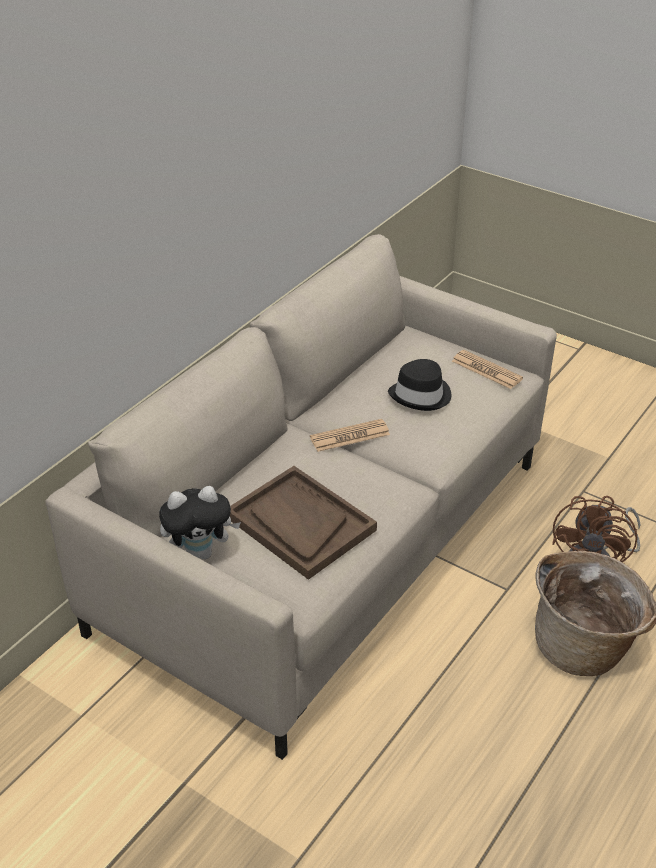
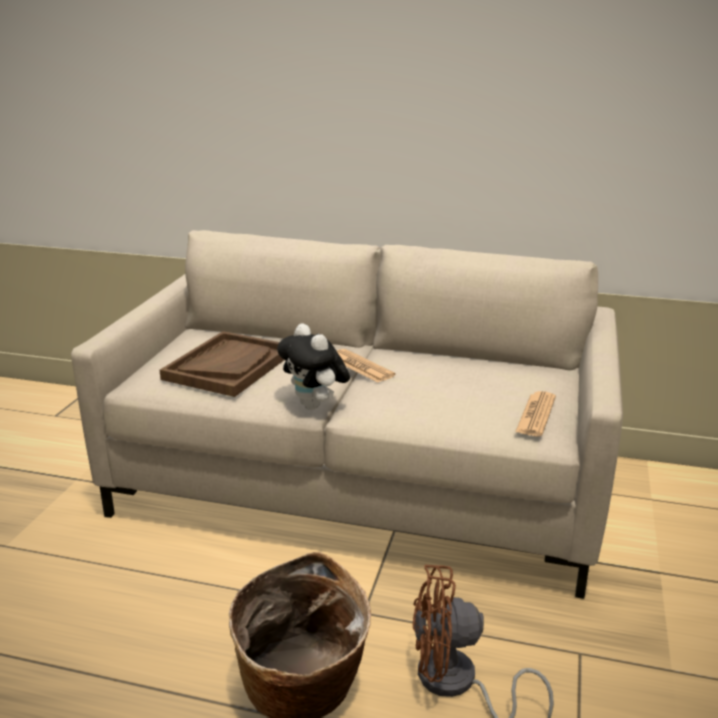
camera: 70 degrees right, 15 degrees down
plush toy [159,486,241,559] -> plush toy moved to [277,324,350,410]
black hat [388,359,451,411] -> none

